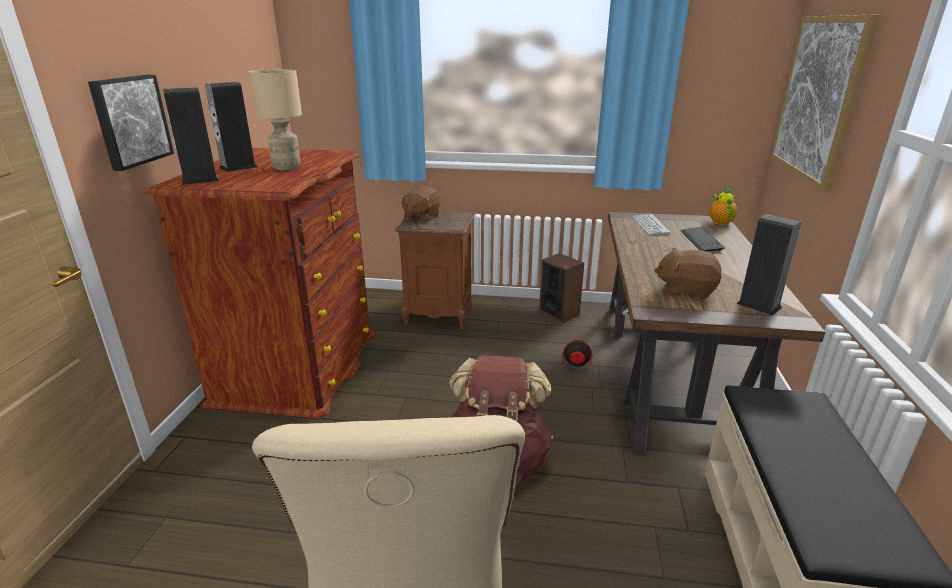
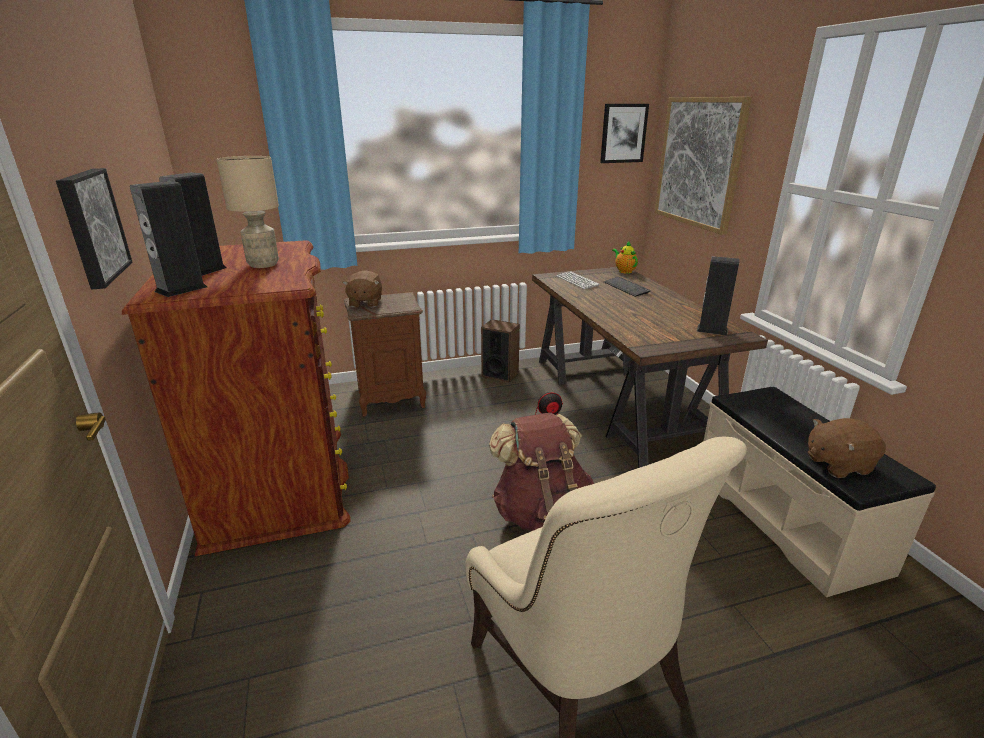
camera: 25 degrees left, 0 degrees up
brown plush toy [654,248,722,299] -> brown plush toy moved to [807,418,886,478]
none -> picture [600,104,649,163]

